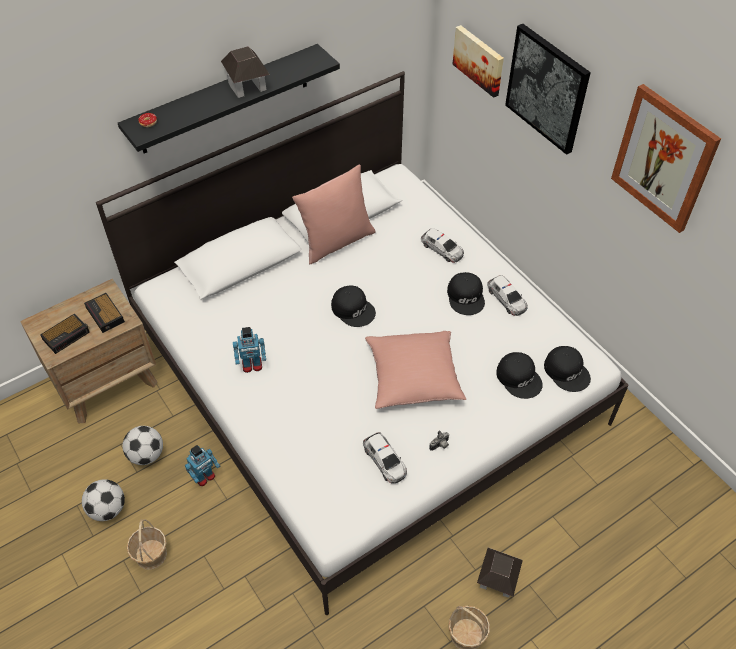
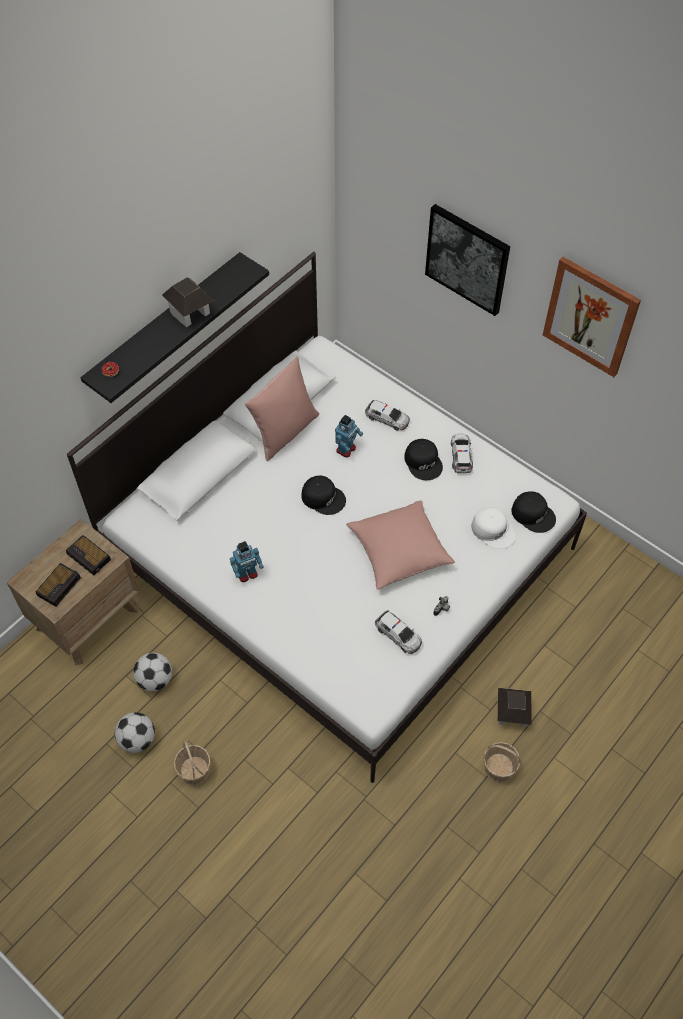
camera: 15 degrees left, 5 degrees up
toy robot [185,445,220,486] -> toy robot moved to [335,415,363,458]
picture [452,25,504,98] -> none
toy car [487,275,528,316] -> toy car turned 135 degrees counterclockwise [451,434,473,473]
black cap [496,352,543,399] -> white cap [471,507,516,549]

